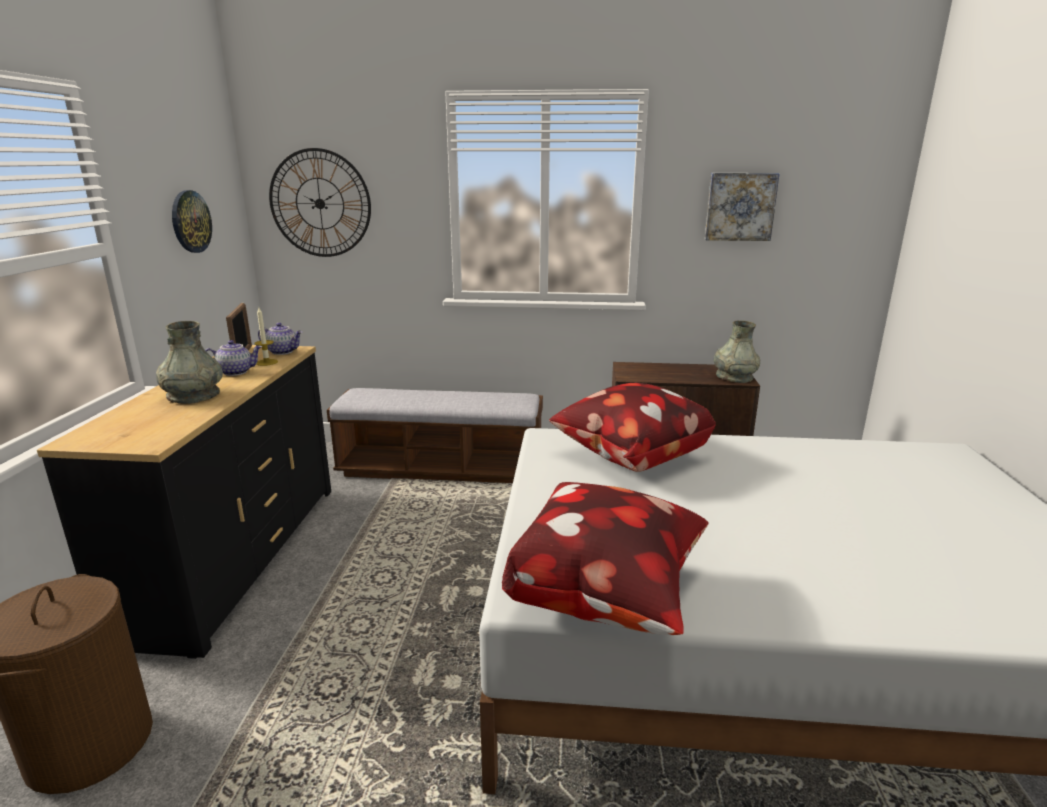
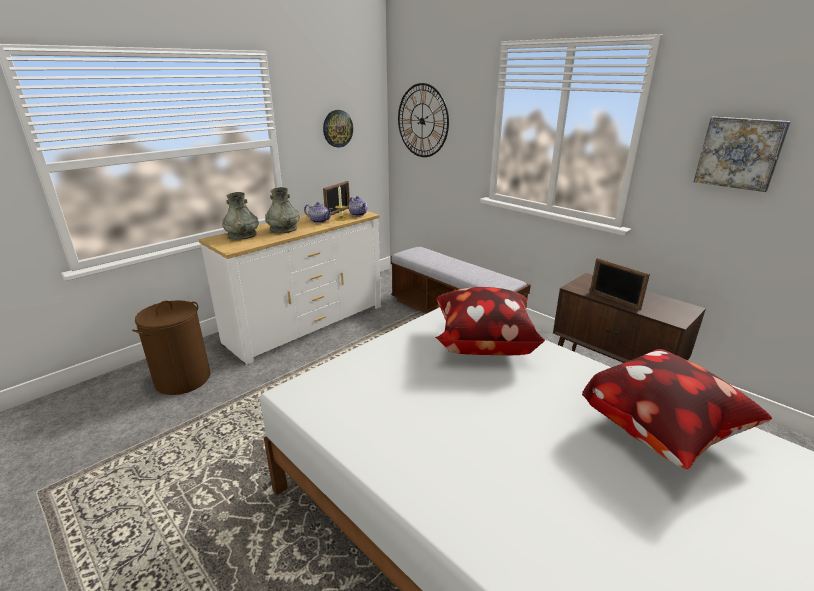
camera: 40 degrees right, 5 degrees up
black dresser [37,345,331,659] -> white dresser [199,209,381,365]
pillow [502,482,709,635] -> pillow moved to [582,349,772,469]
grey vase [714,320,760,383] -> grey vase moved to [222,192,259,240]
none -> picture frame [590,258,650,310]

